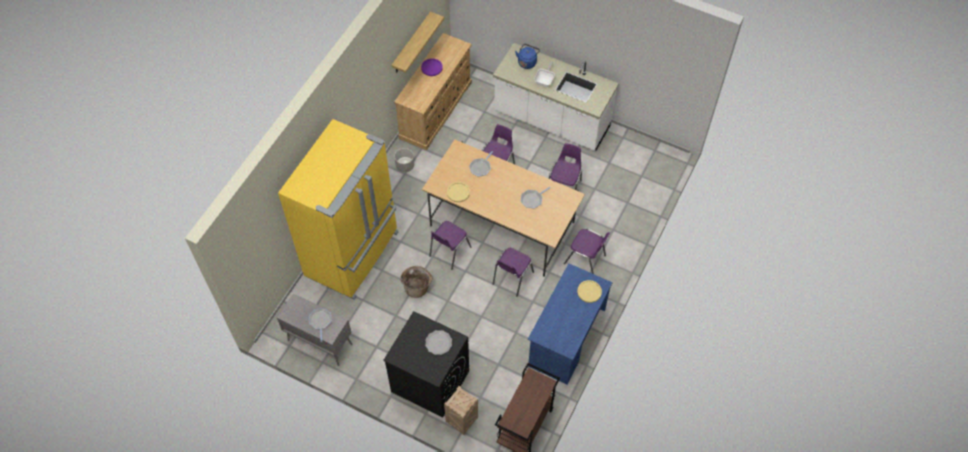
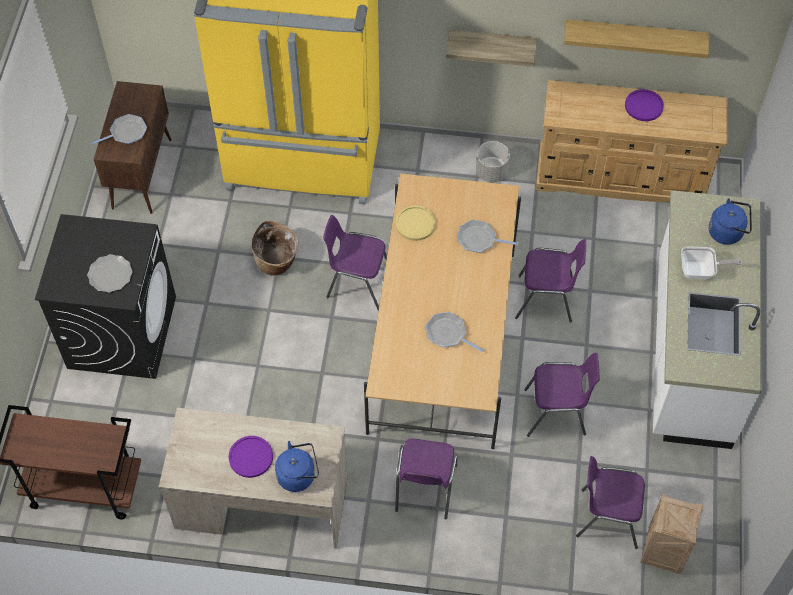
camera: 70 degrees right, 0 degrees up
grey cabinet [277,293,353,366] -> brown cabinet [94,81,172,214]
crate [444,386,478,435] -> crate moved to [640,494,704,574]
purple chair [493,248,534,297] -> purple chair moved to [576,456,645,549]
blue desk [528,263,613,385] -> beige desk [159,408,347,548]
yellow plate [577,280,602,303] -> blue kettle [275,441,319,492]
none -> purple plate [229,436,273,478]
none -> shelf [446,30,537,67]

